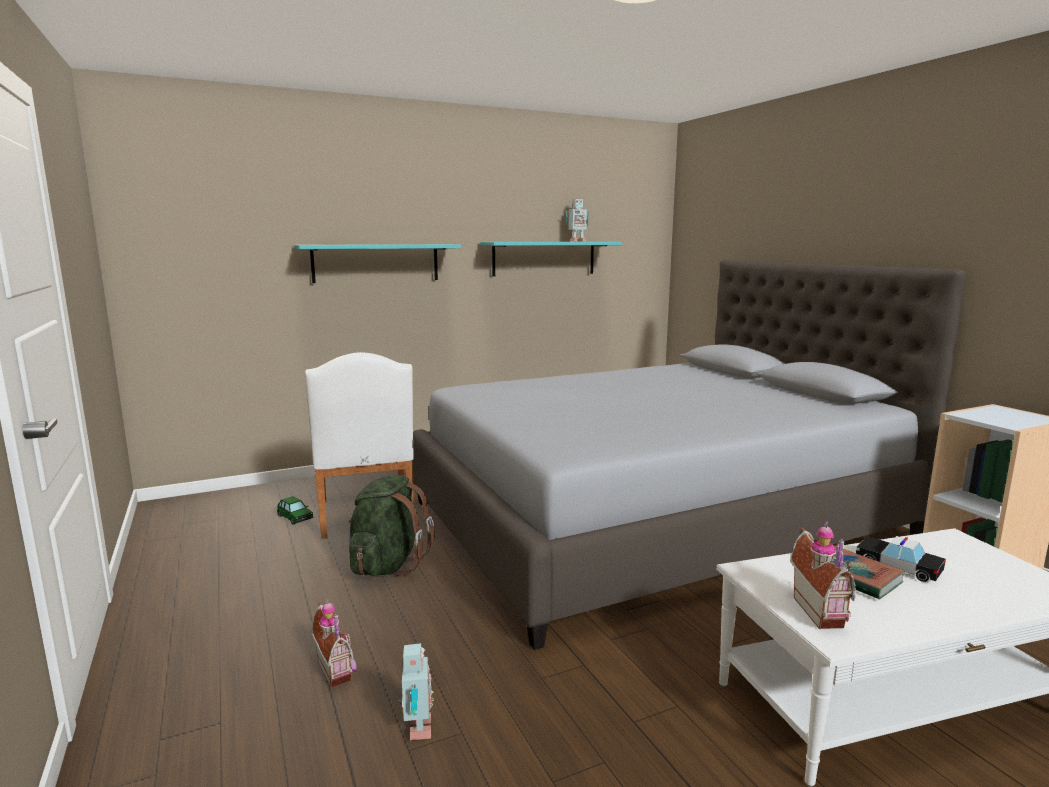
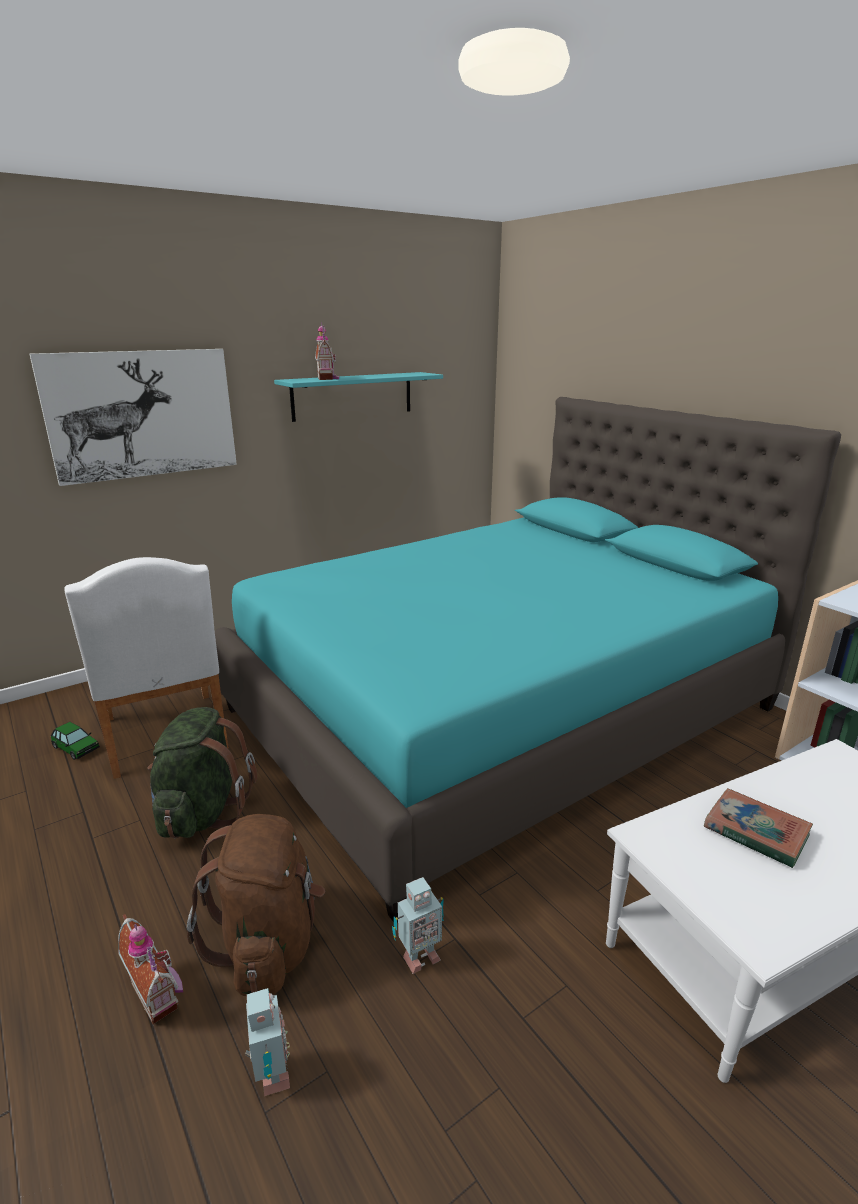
camera: 10 degrees left, 10 degrees up
turquoise shelf [294,244,461,283] -> picture [30,349,237,486]
grey bed [413,260,966,650] -> turquoise bed [215,397,841,922]
toy robot [566,199,589,241] -> toy robot moved to [392,877,444,974]
toy house [790,521,856,629] -> toy house moved to [315,322,339,380]
toy car [856,536,946,582] -> none
none -> brown backpack [187,814,325,996]

